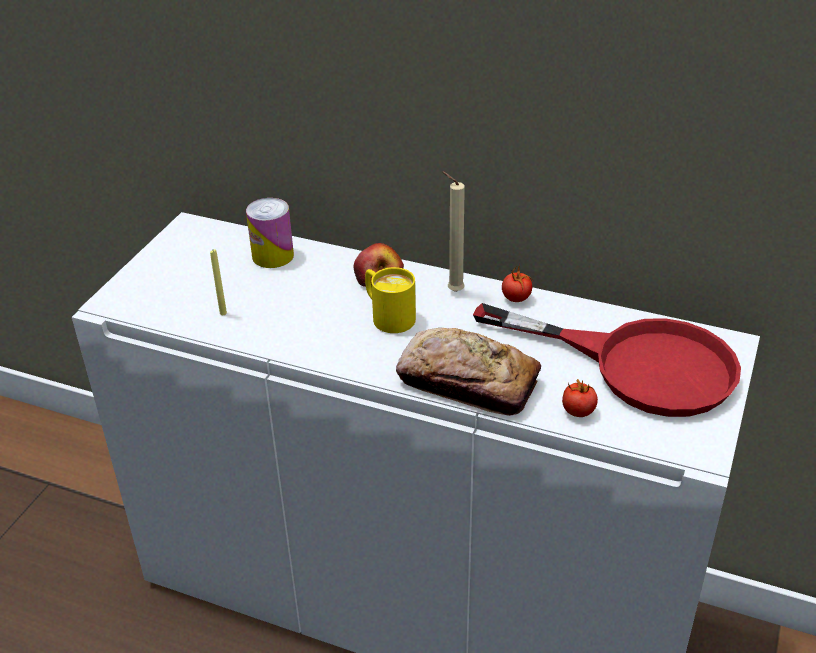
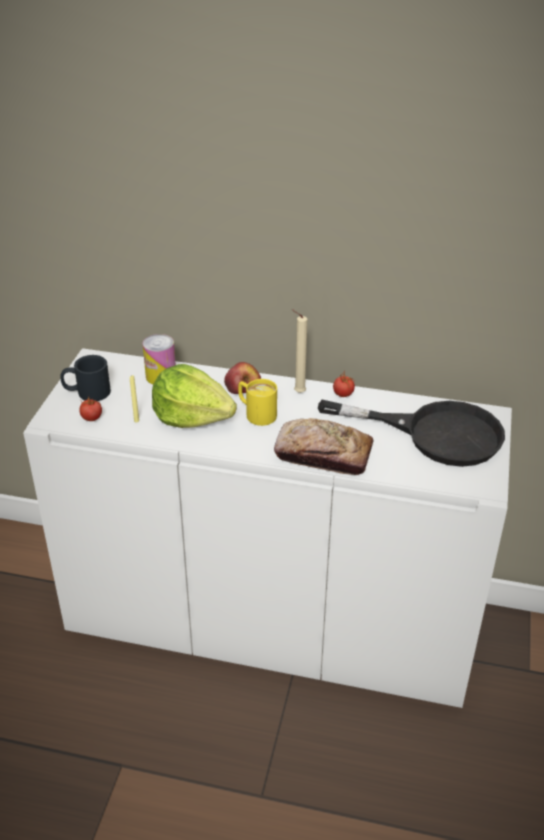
camera: 10 degrees left, 0 degrees up
red frying pan [473,303,741,417] -> black frying pan [318,400,505,467]
tomato [562,379,598,417] -> tomato moved to [79,397,102,421]
none -> black mug [60,355,111,401]
none -> lettuce [152,364,237,428]

